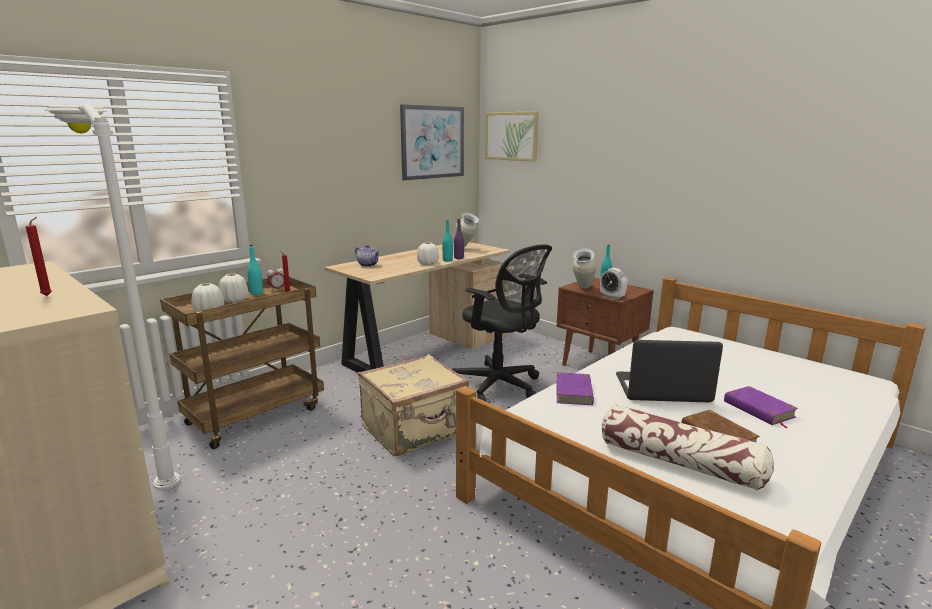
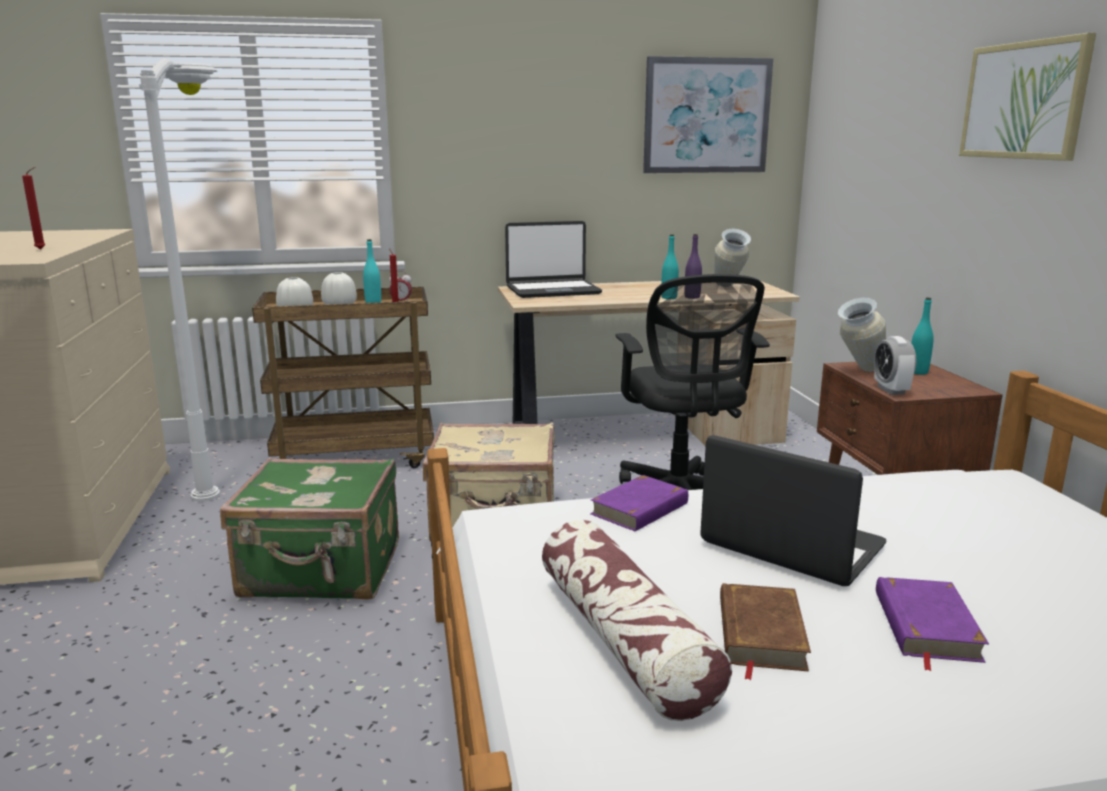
camera: 35 degrees right, 0 degrees up
teapot [355,245,380,267] -> laptop [505,221,602,298]
white vase [417,242,439,265] -> none
picture [485,112,539,162] -> picture moved to [959,33,1096,161]
none -> green suitcase [220,458,399,599]

